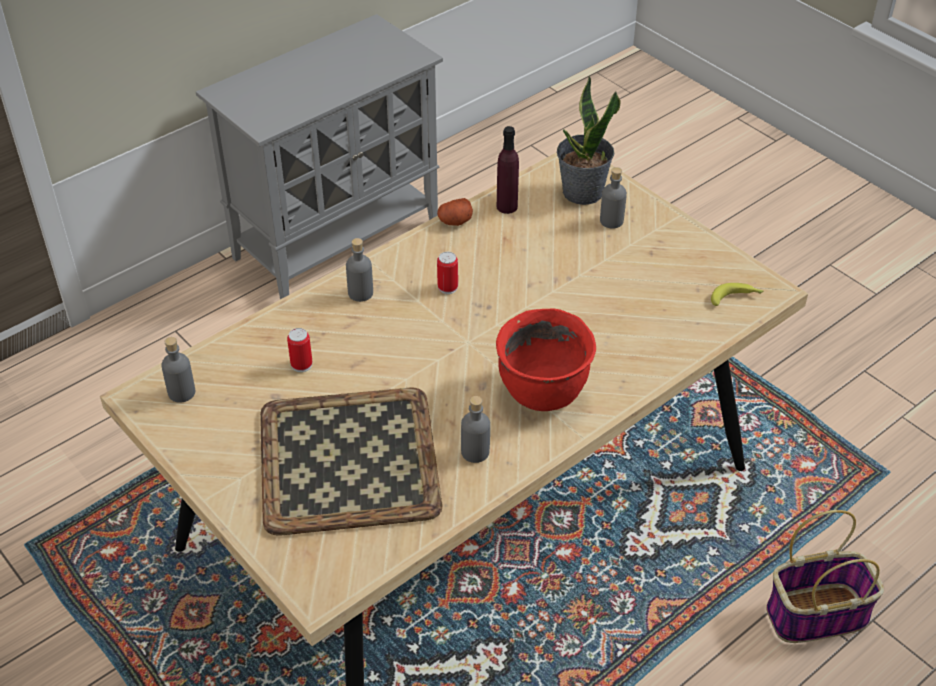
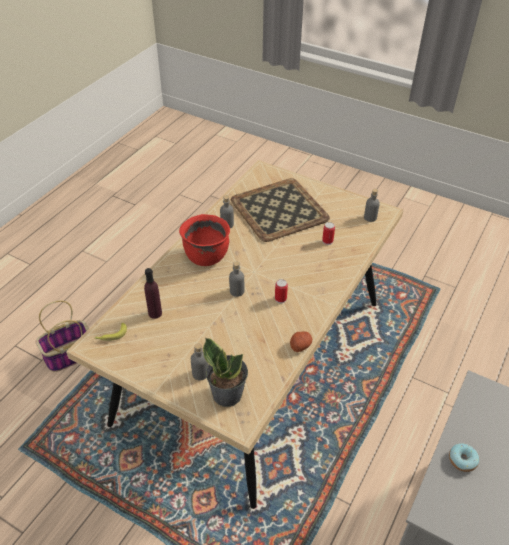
camera: 160 degrees right, 0 degrees up
grey bottle [346,238,373,302] -> grey bottle moved to [229,261,244,297]
purple bottle [497,126,519,214] -> purple bottle moved to [144,268,162,319]
none -> donut [449,443,479,472]

